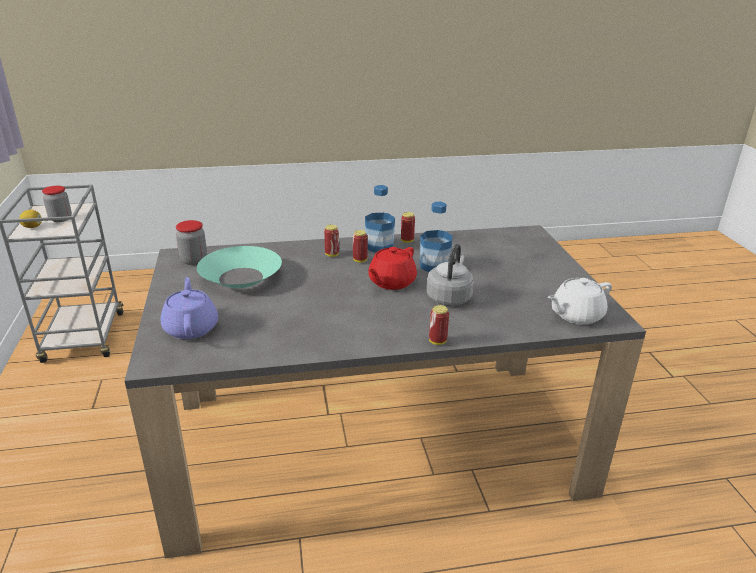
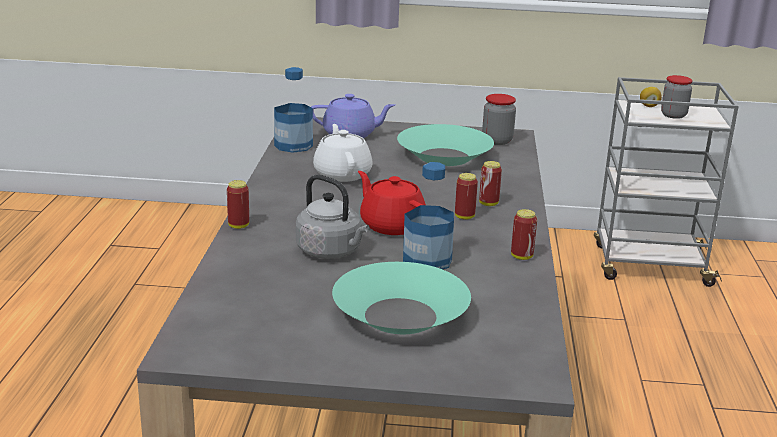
camera: 105 degrees right, 5 degrees down
bottle [365,185,395,252] -> bottle moved to [274,67,313,153]
white teapot [548,278,612,325] -> white teapot moved to [313,124,373,182]
none -> turquoise bowl [332,262,471,334]

